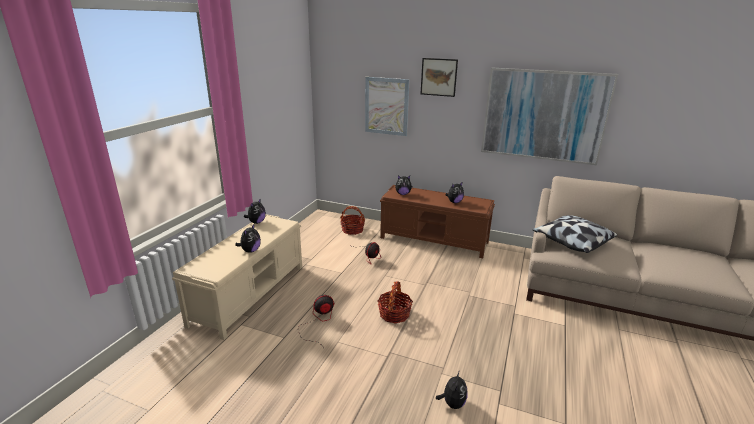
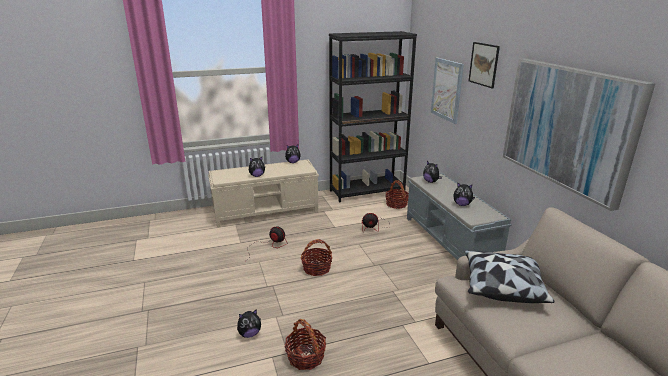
camera: 50 degrees right, 0 degrees up
brown bench [380,185,495,258] -> grey bench [407,173,512,260]
none -> basket [285,319,326,370]
none -> black bookcase [329,31,417,202]

